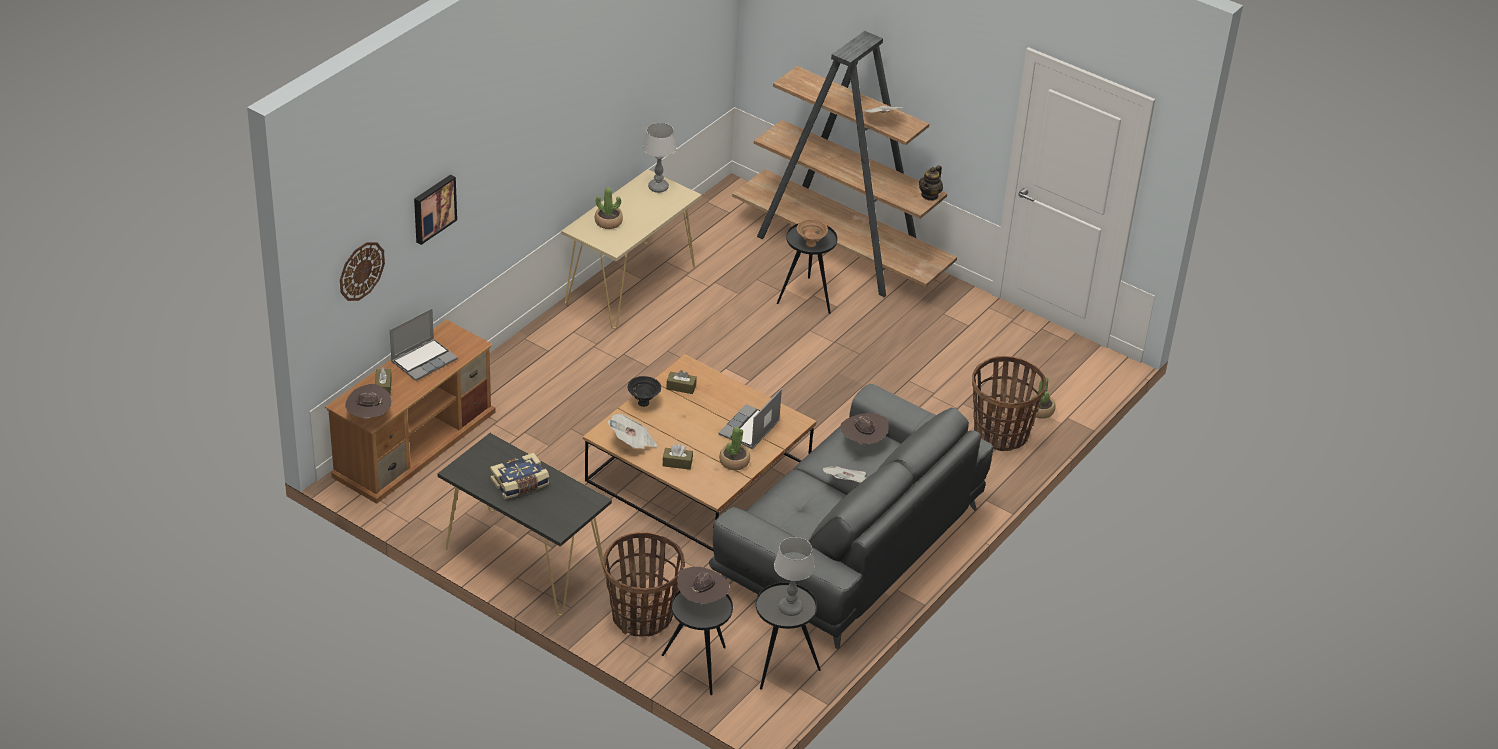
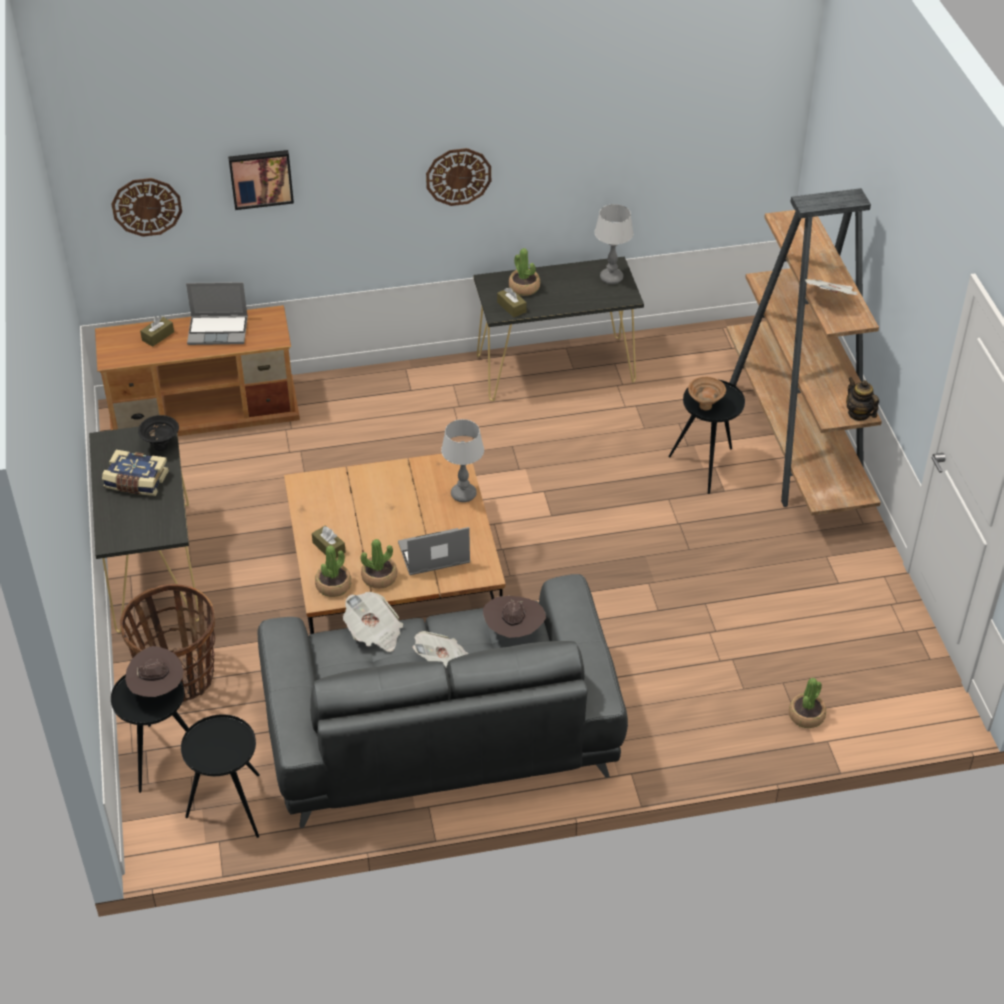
camera: 45 degrees right, 5 degrees up
brown hat [345,384,391,420] -> none
beige console table [561,169,702,329] -> black console table [474,256,644,401]
newspaper [607,414,658,449] -> newspaper moved to [343,592,403,652]
black bowl [628,376,661,407] -> black bowl moved to [138,415,179,451]
brown tissue box [666,370,697,394] -> brown tissue box moved to [497,288,527,317]
table lamp [774,537,815,616] -> table lamp moved to [441,419,484,502]
teapot [919,165,943,201] -> teapot turned 75 degrees clockwise [846,377,879,421]
basket [972,356,1047,451] -> none
none -> potted plant [315,546,351,597]
none -> wall clock [426,148,491,206]

